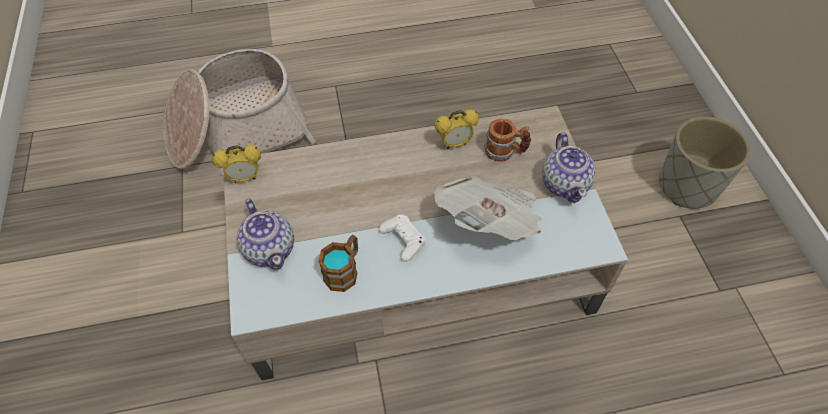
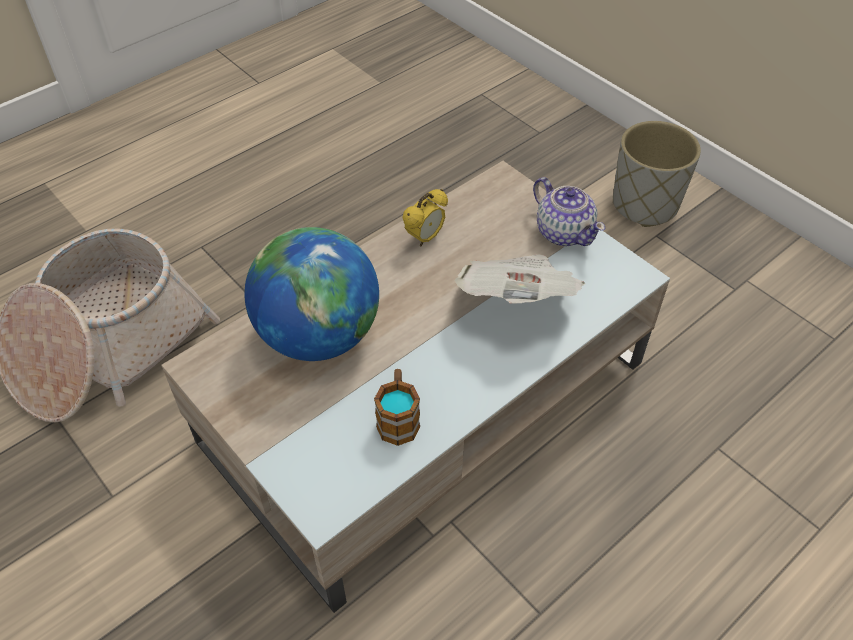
camera: 30 degrees left, 5 degrees down
alarm clock [212,145,261,183] -> none
teapot [236,199,294,270] -> none
white game controller [379,214,426,262] -> none
mug [484,119,531,162] -> none
none -> globe [244,227,379,361]

